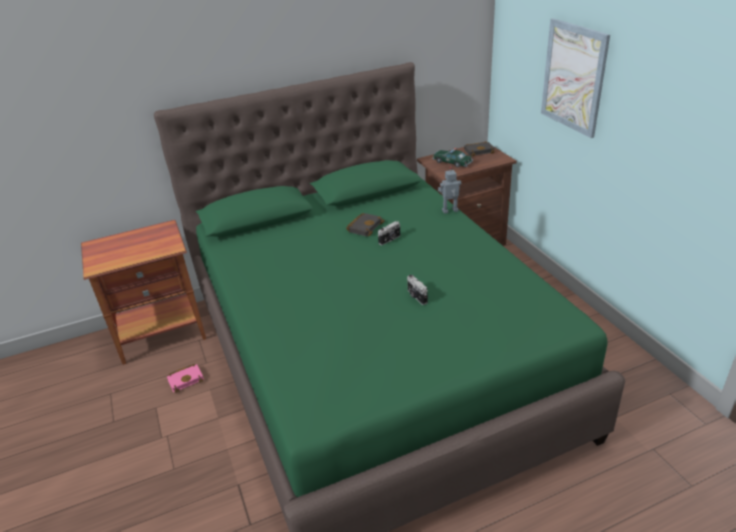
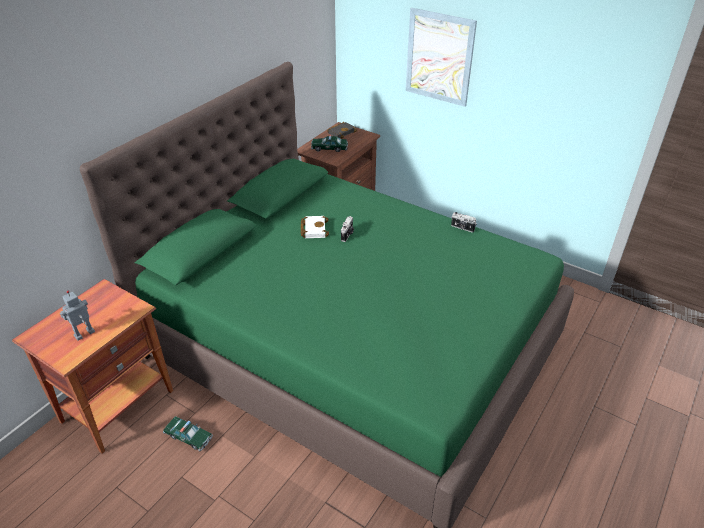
camera: 35 degrees left, 5 degrees up
pink book [167,364,204,393] -> toy car [163,416,213,451]
black book [346,213,385,236] -> white book [301,216,329,238]
camera [407,275,428,305] -> camera moved to [451,212,477,233]
toy robot [438,167,461,214] -> toy robot moved to [60,291,95,341]

